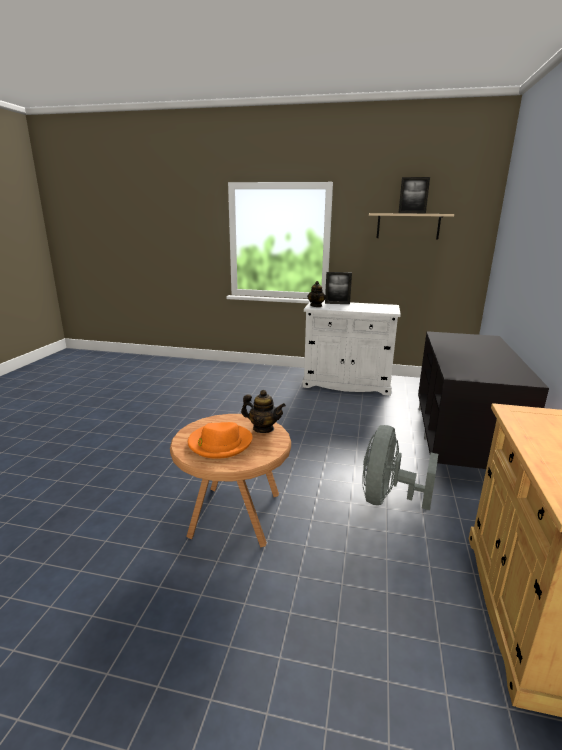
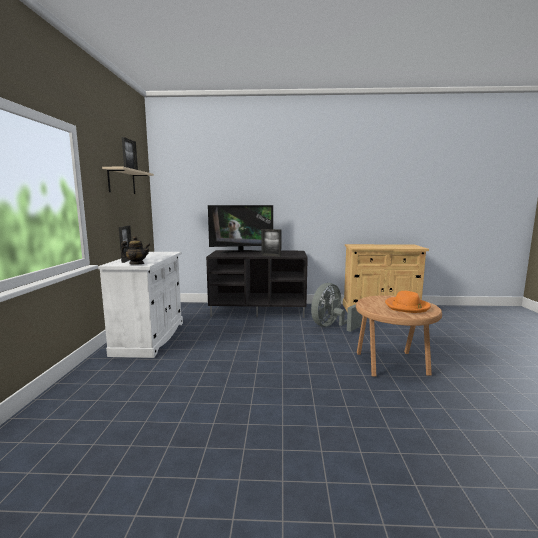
camera: 100 degrees left, 10 degrees down
teapot [241,390,286,433] -> none
grey fan [363,425,438,510] -> grey fan turned 120 degrees clockwise [311,283,362,332]
none -> television [208,205,273,254]
none -> picture frame [261,229,282,257]

